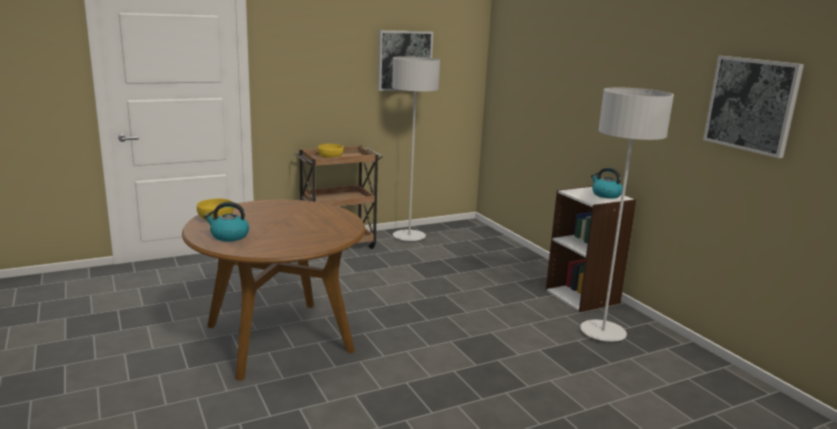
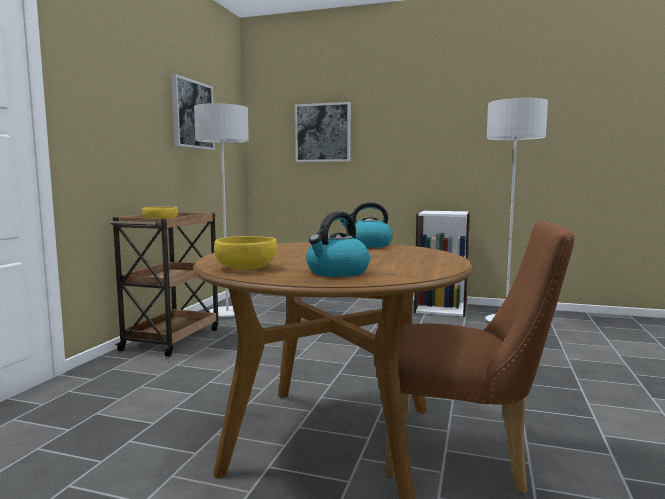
camera: 45 degrees left, 10 degrees down
kettle [591,168,623,199] -> kettle moved to [341,202,393,248]
picture [703,56,804,158] -> picture moved to [295,102,351,162]
none -> brown chair [385,221,575,494]

